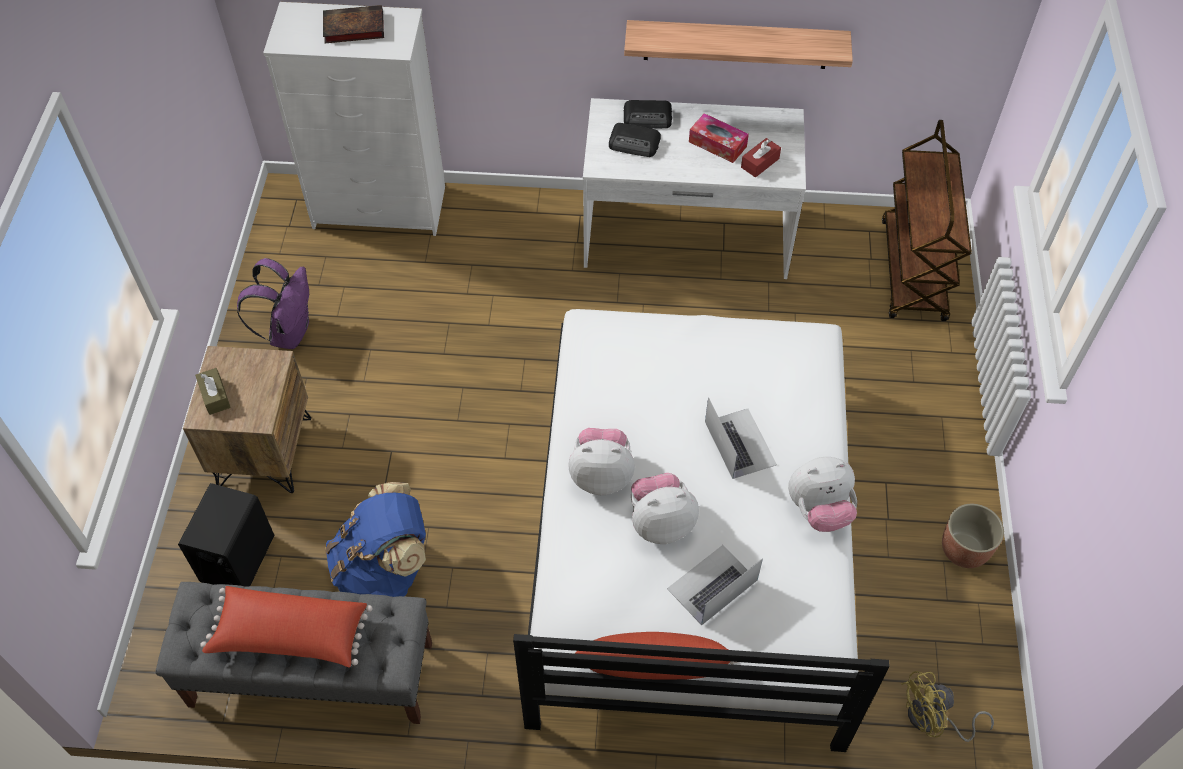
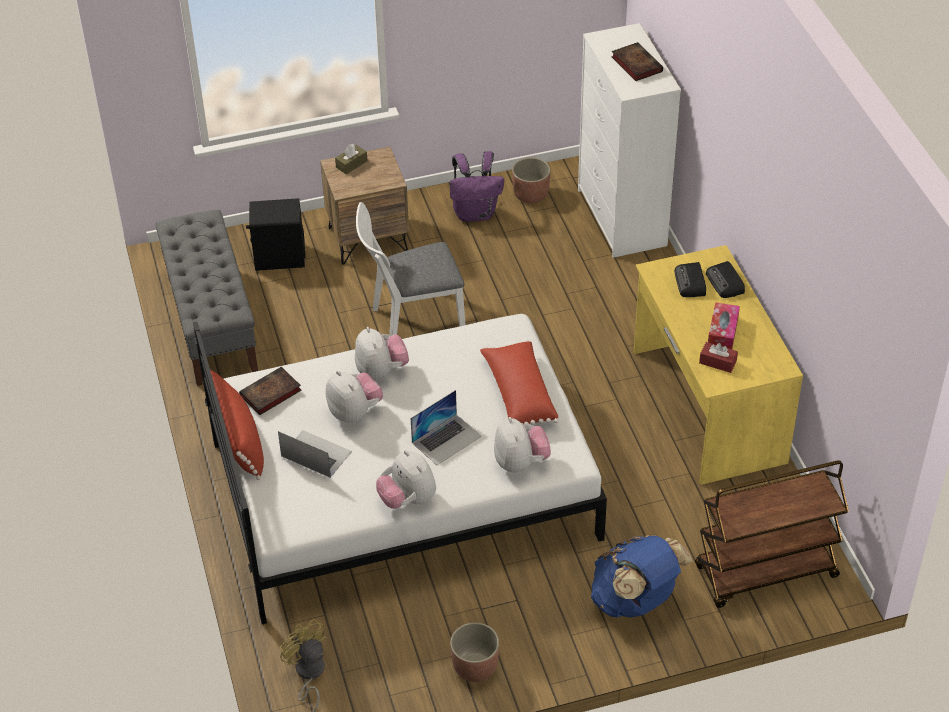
camera: 70 degrees right, 10 degrees down
red pillow [200,586,373,668] -> red pillow moved to [480,340,559,425]
blue backpack [325,482,426,597] -> blue backpack moved to [591,535,693,617]
white desk [583,98,806,279] -> yellow desk [634,245,803,485]
shelf [624,20,853,69] -> none
none -> book [239,367,302,415]
none -> white chair [356,202,466,336]
none -> plush toy [494,417,551,472]
none -> planter [512,158,550,204]

